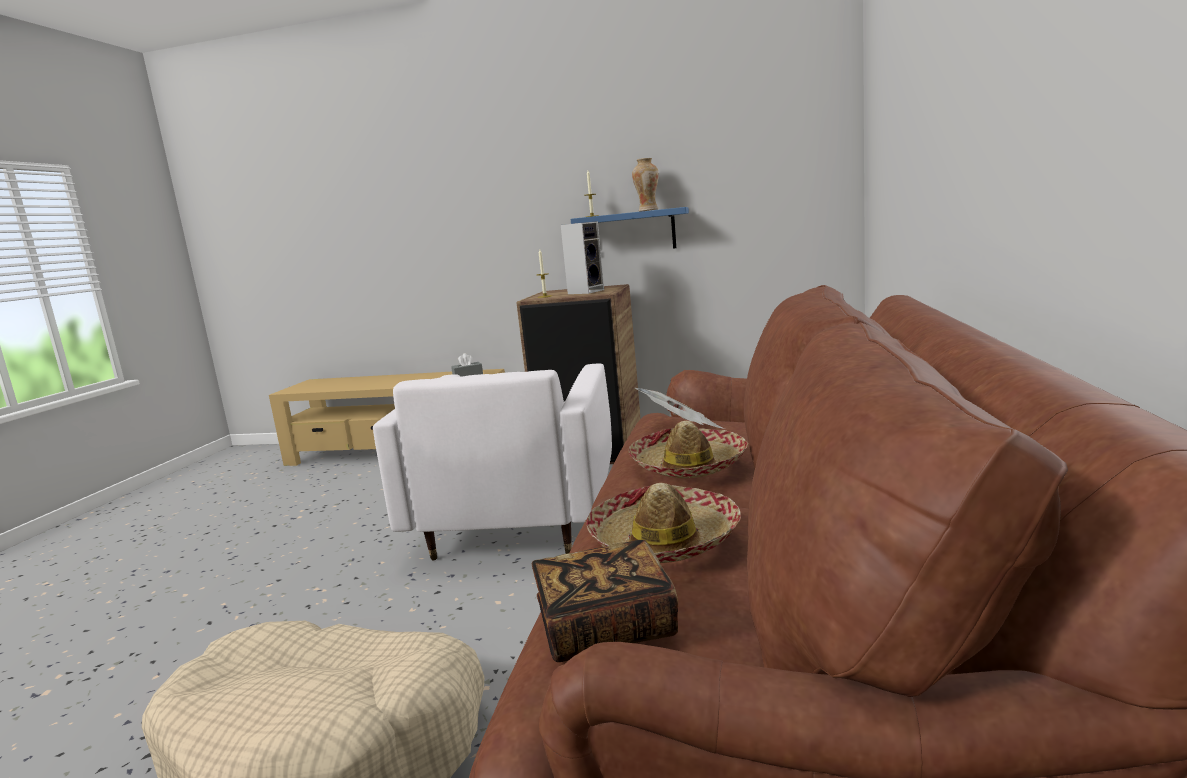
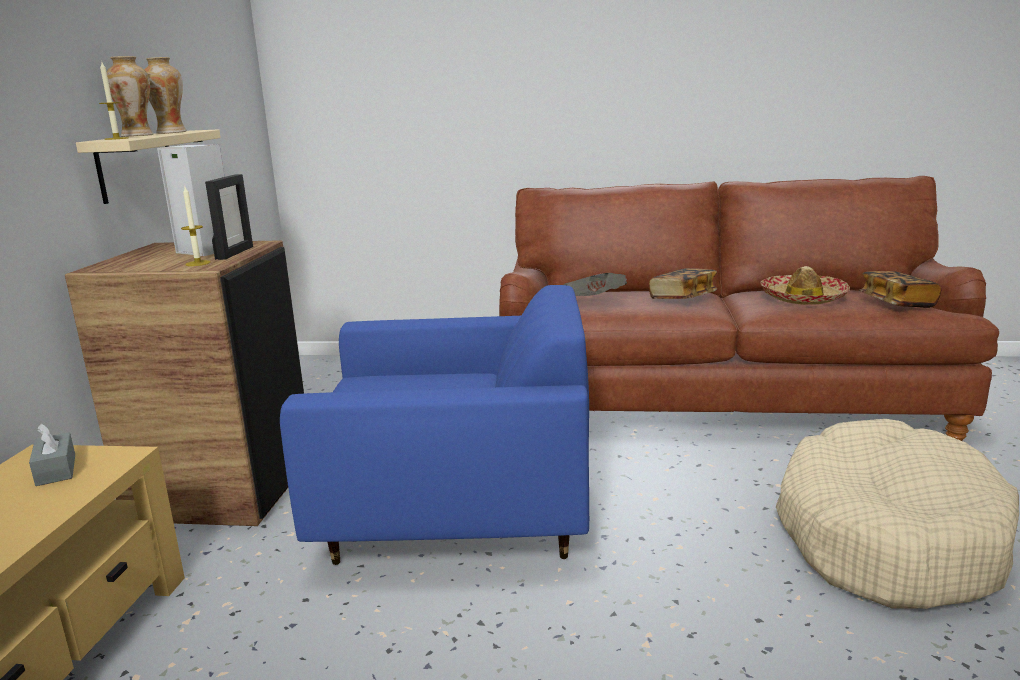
camera: 95 degrees left, 5 degrees up
white armchair [373,363,612,560] -> blue armchair [280,285,589,565]
blue shelf [571,207,689,249] -> beige shelf [76,129,221,204]
hat [628,421,748,478] -> book [649,268,717,299]
none -> vase [106,56,153,137]
none -> picture frame [205,174,253,260]

